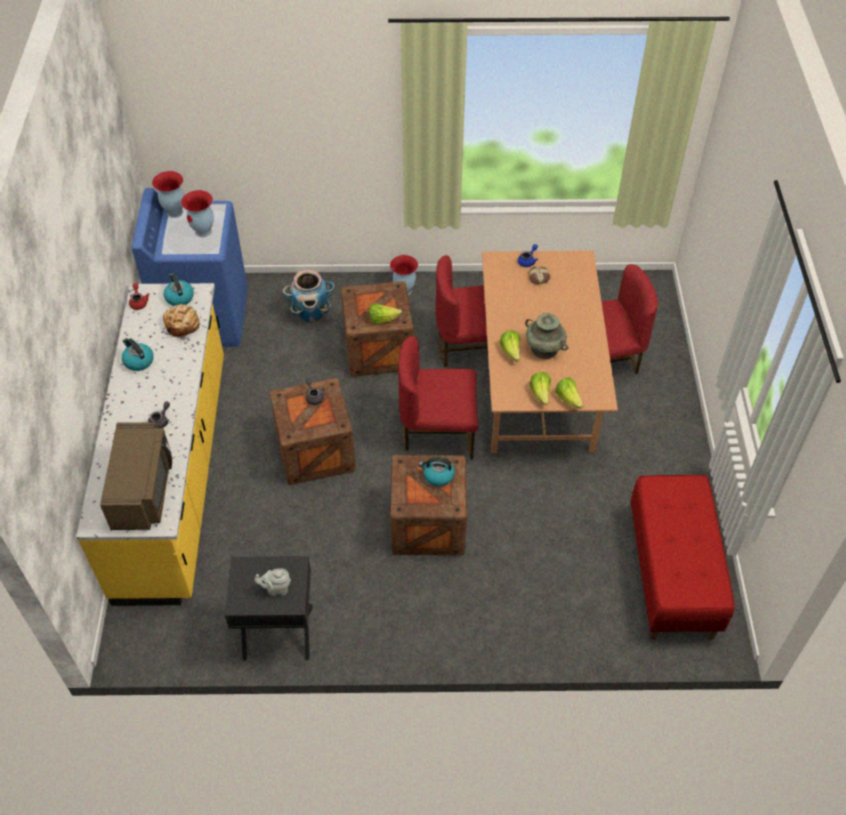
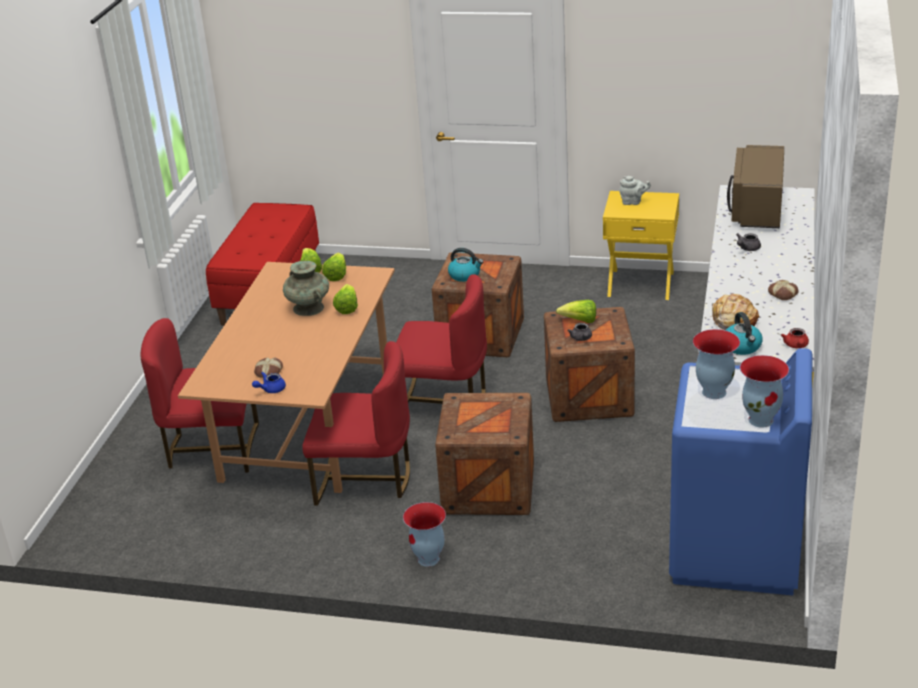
camera: 165 degrees left, 20 degrees down
kettle [122,338,154,371] -> bread [768,280,798,300]
black nightstand [225,556,312,661] -> yellow nightstand [603,191,679,300]
planter [283,269,334,323] -> none
lettuce [369,303,402,324] -> lettuce moved to [556,300,596,323]

